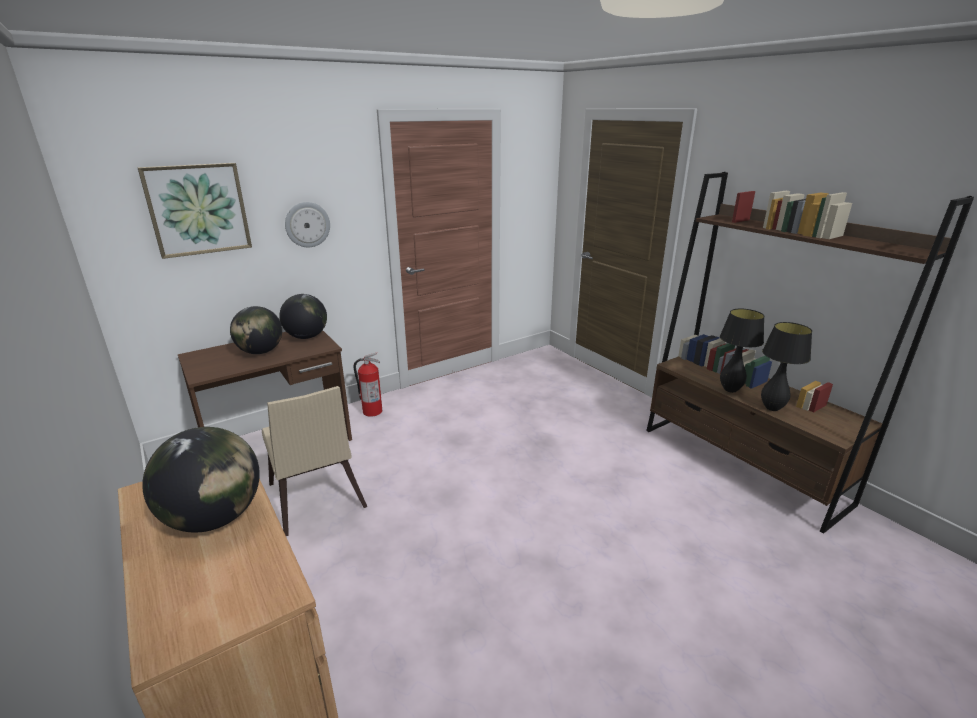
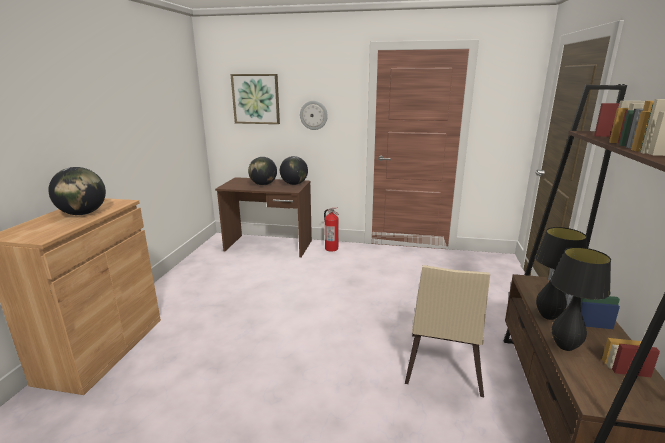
camera: 45 degrees right, 5 degrees down
beige chair [262,386,367,536] -> beige chair moved to [405,265,490,397]

